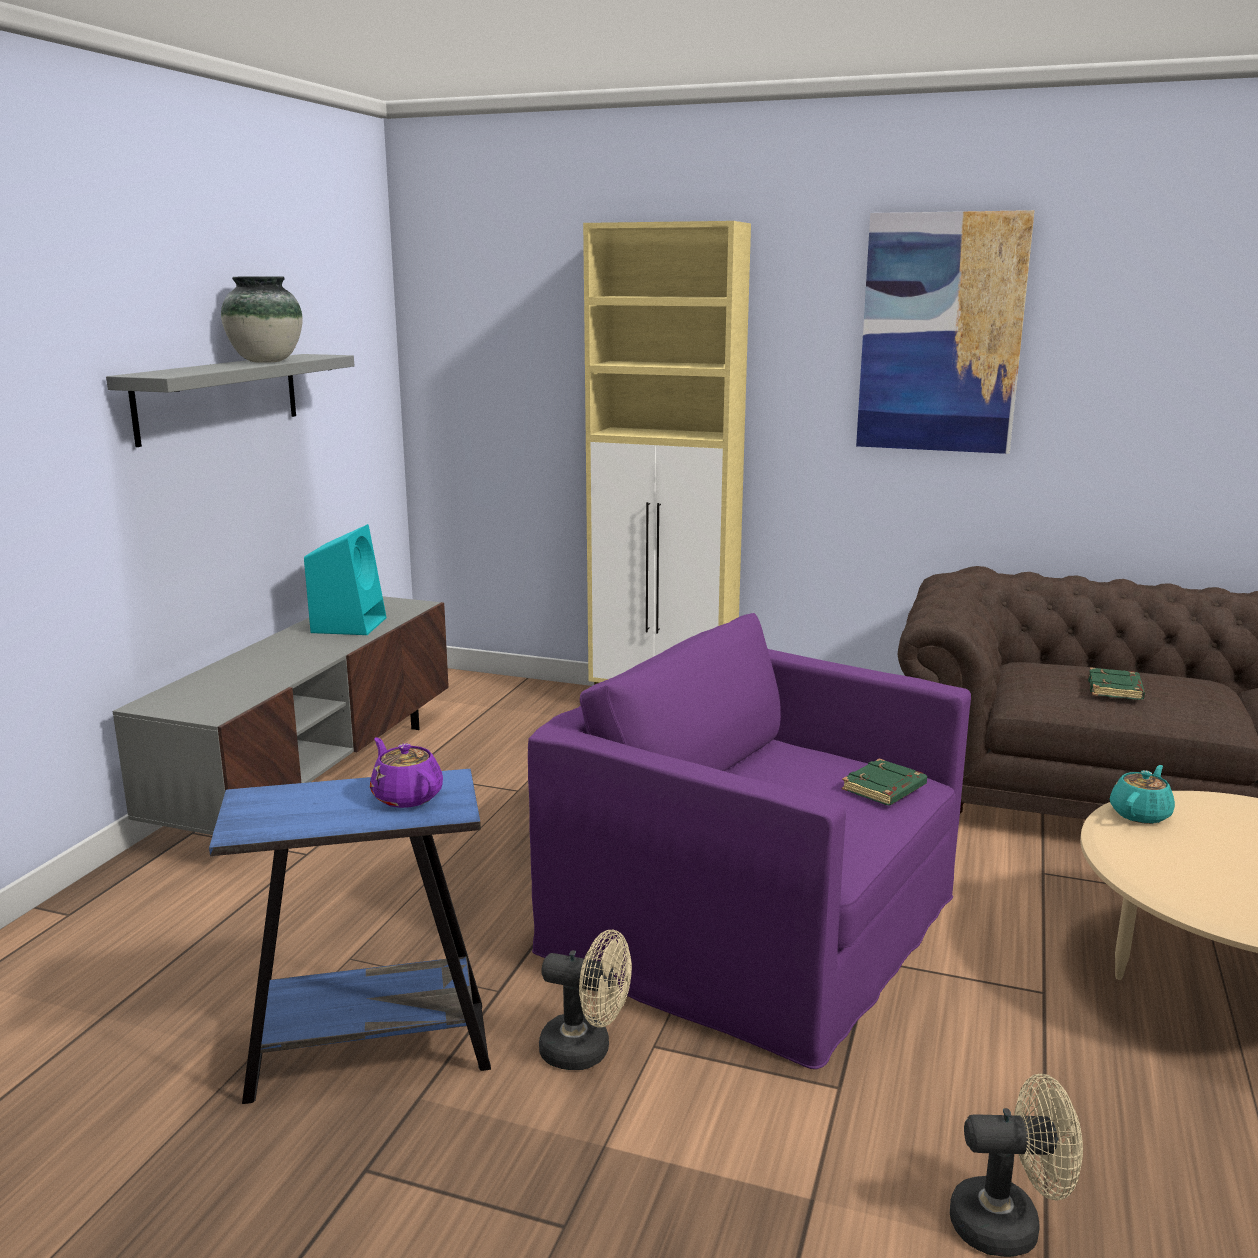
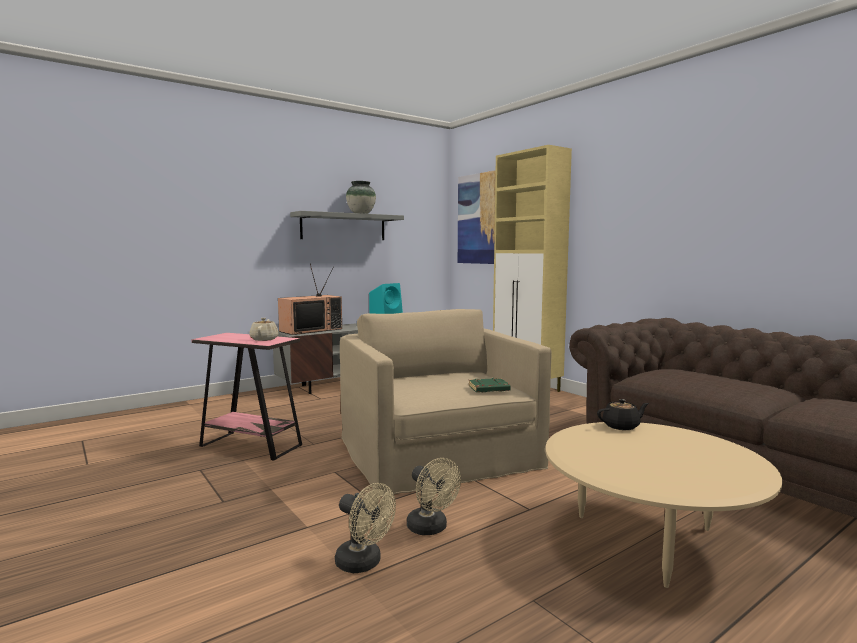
camera: 35 degrees right, 10 degrees down
blue side table [209,769,491,1104] -> pink side table [192,333,302,460]
purple teapot [370,738,443,808] -> beige teapot [249,318,278,341]
purple armchair [528,613,971,1069] -> beige armchair [340,309,552,497]
beige fan [539,930,632,1070] -> beige fan moved to [407,458,461,535]
picture [856,210,1034,454] -> picture moved to [458,170,496,264]
green book [1088,667,1145,700] -> none
turquoise teapot [1110,765,1175,824] -> black teapot [597,399,649,430]
none -> television [278,264,342,335]

